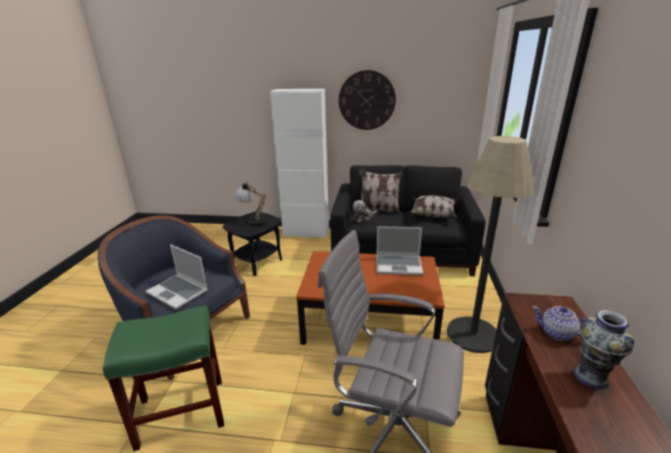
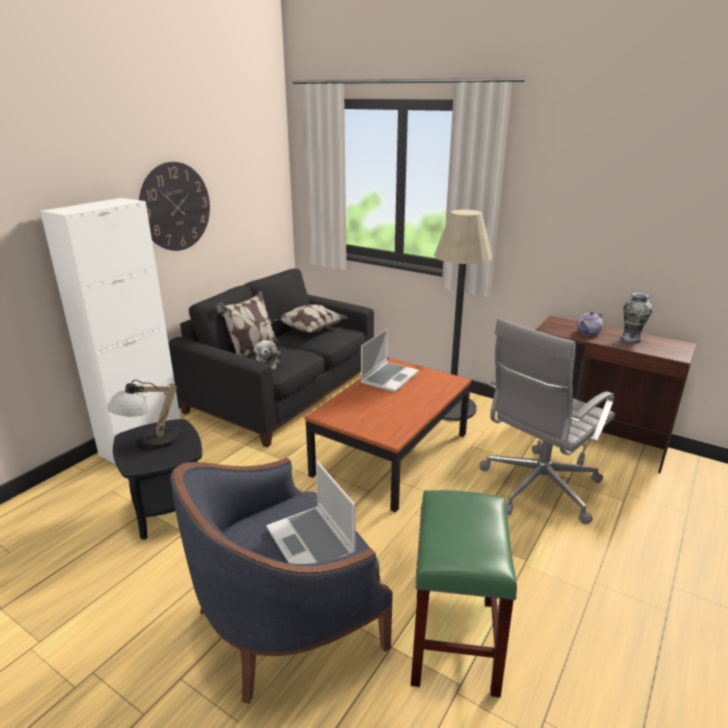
camera: 65 degrees left, 0 degrees up
laptop [146,244,208,309] -> laptop turned 90 degrees clockwise [266,460,356,564]

